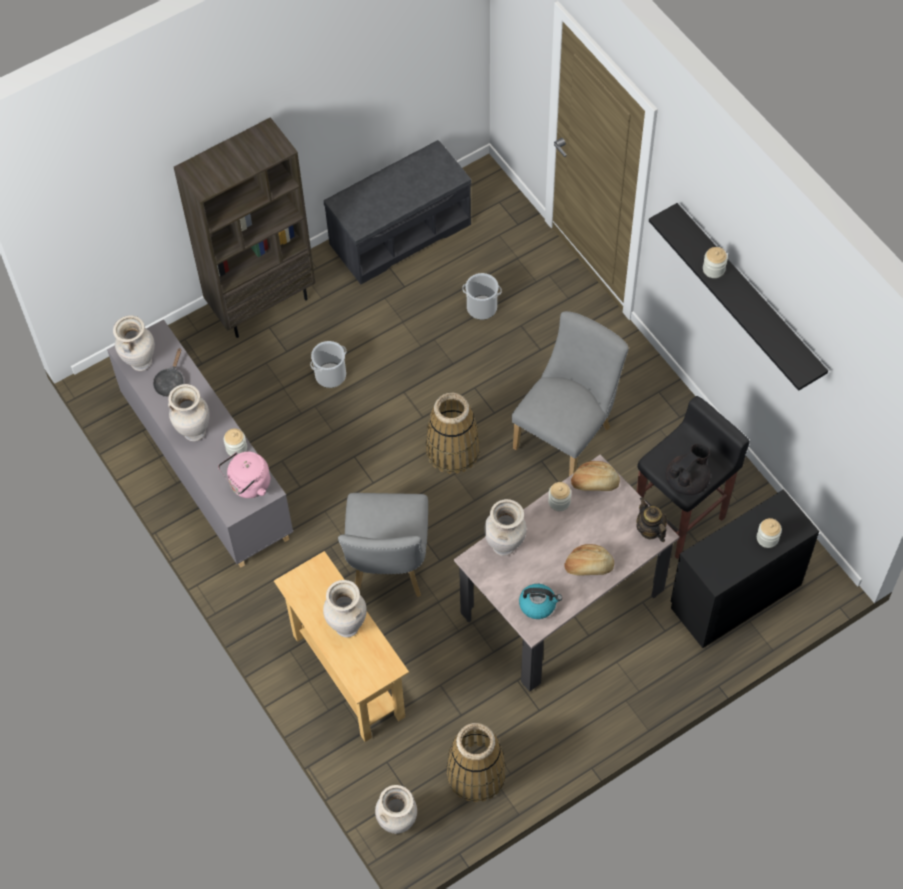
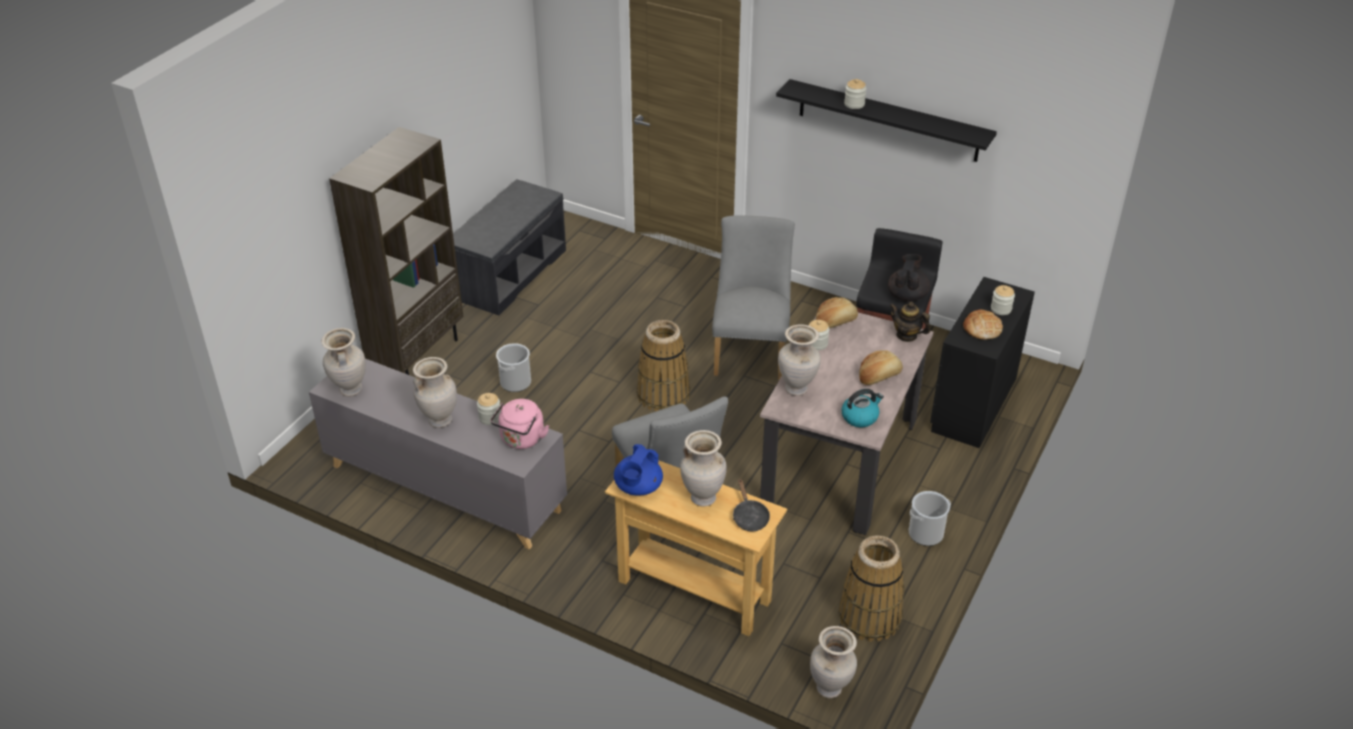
camera: 30 degrees left, 20 degrees down
black frying pan [153,349,184,397] -> black frying pan moved to [733,479,770,532]
bucket [462,273,501,320] -> bucket moved to [909,491,951,546]
none -> blue teapot [614,444,663,495]
none -> bread [963,309,1003,340]

